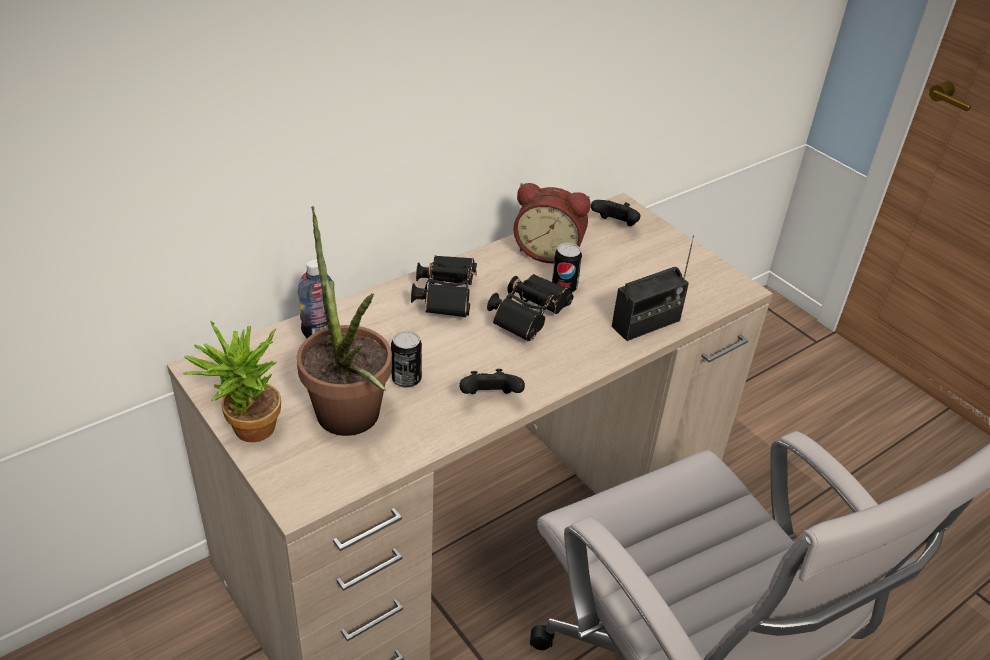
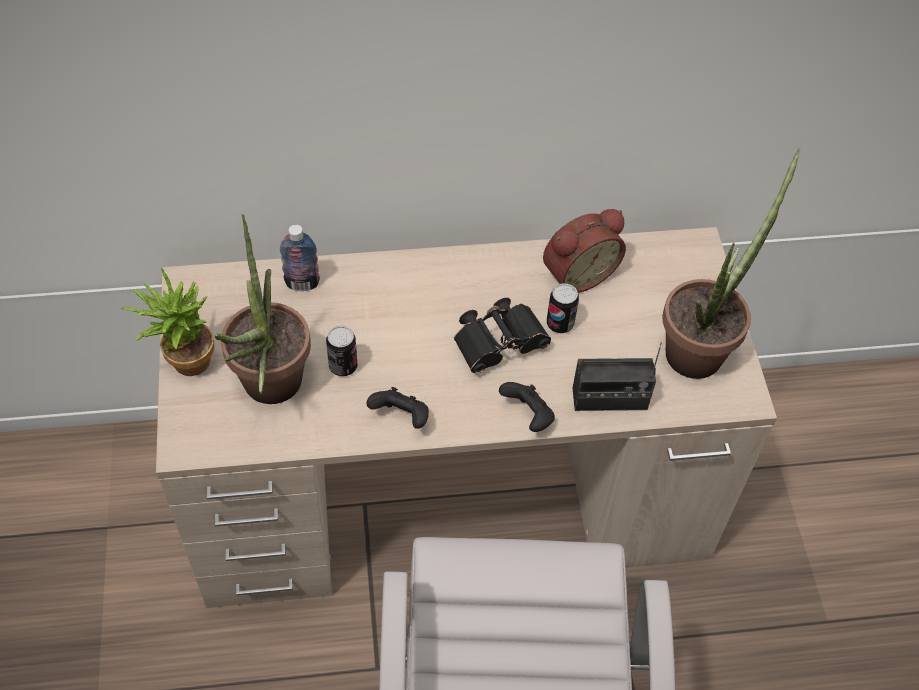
camera: 30 degrees right, 15 degrees up
black binoculars [411,255,477,317] -> none
alarm clock [513,183,591,263] -> alarm clock turned 75 degrees counterclockwise [543,209,626,293]
black game controller [591,200,640,226] -> black game controller moved to [499,382,555,432]
none -> potted plant [662,148,800,379]

